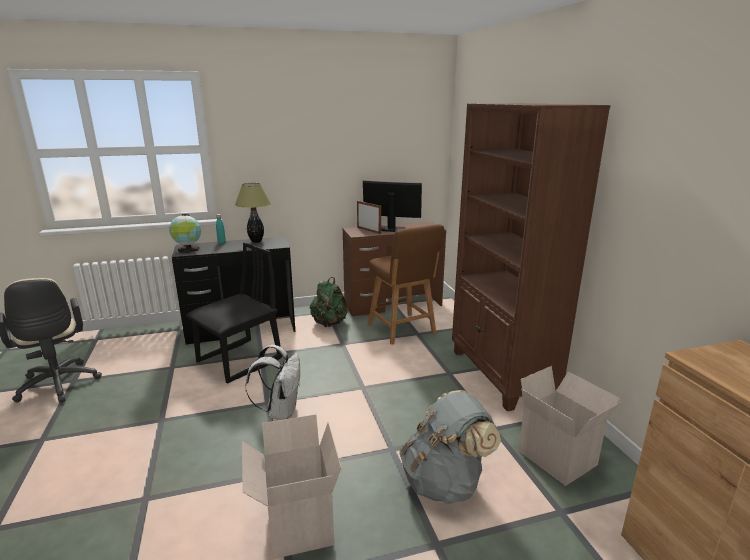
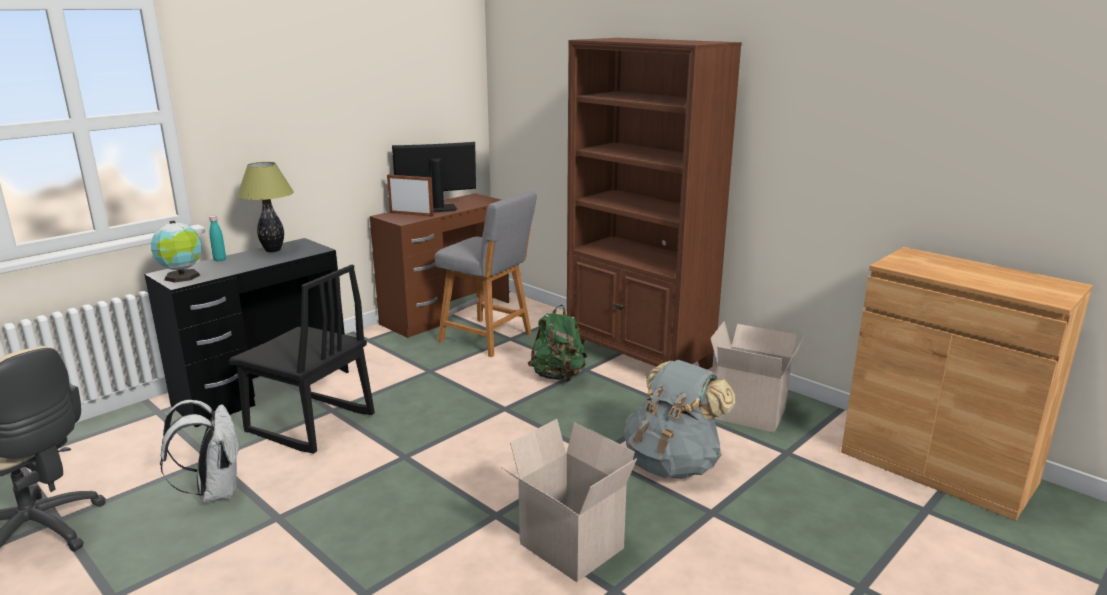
camera: 30 degrees left, 0 degrees up
black chair [186,242,282,384] -> black chair turned 105 degrees clockwise [229,265,375,454]
white backpack [245,345,300,420] -> white backpack moved to [160,400,241,503]
green backpack [310,277,348,327] -> green backpack moved to [528,305,587,382]
brown stool [368,224,444,345] -> grey stool [435,191,536,357]

